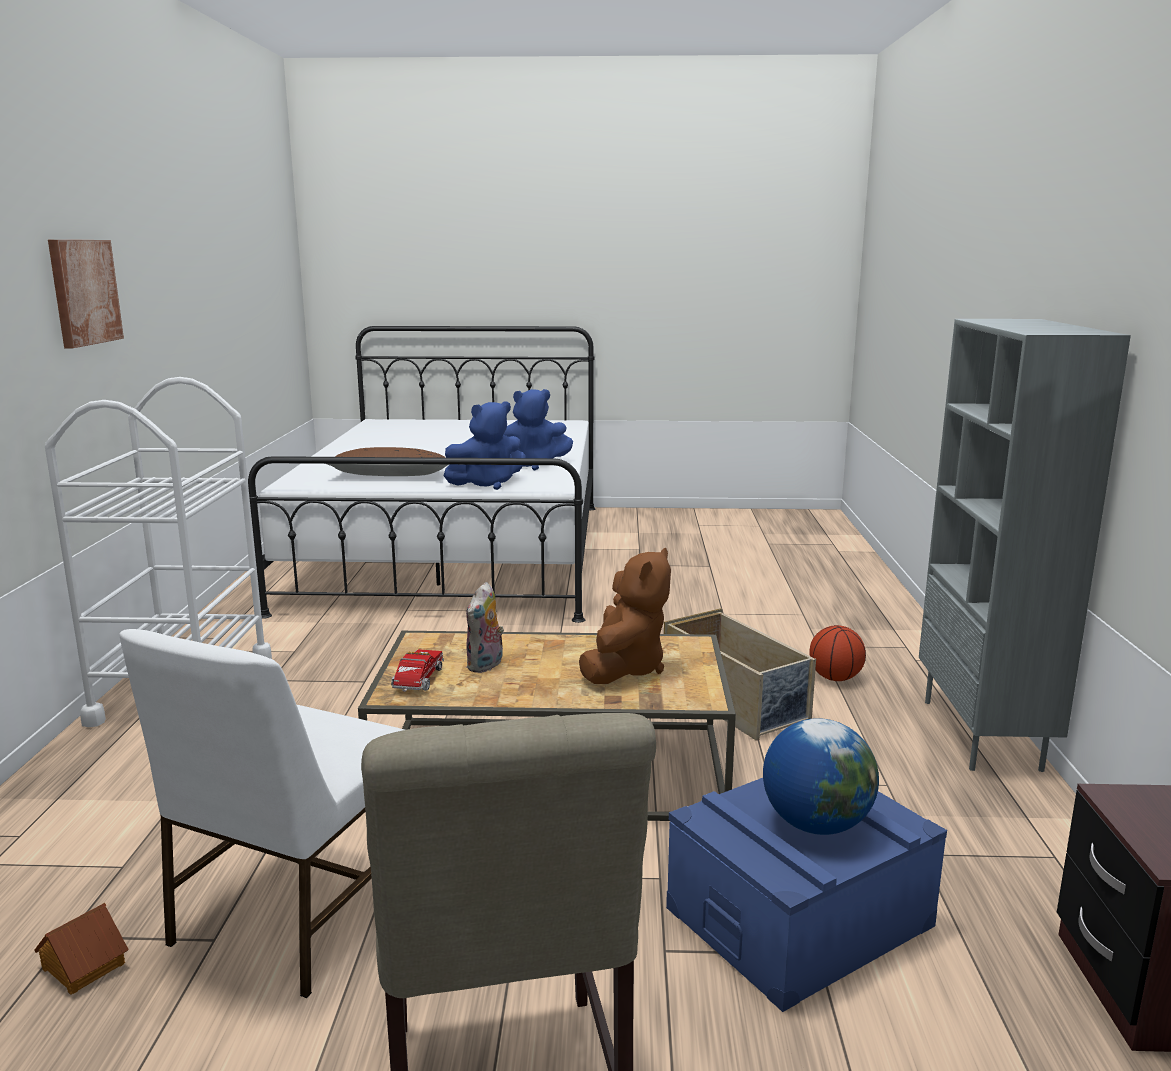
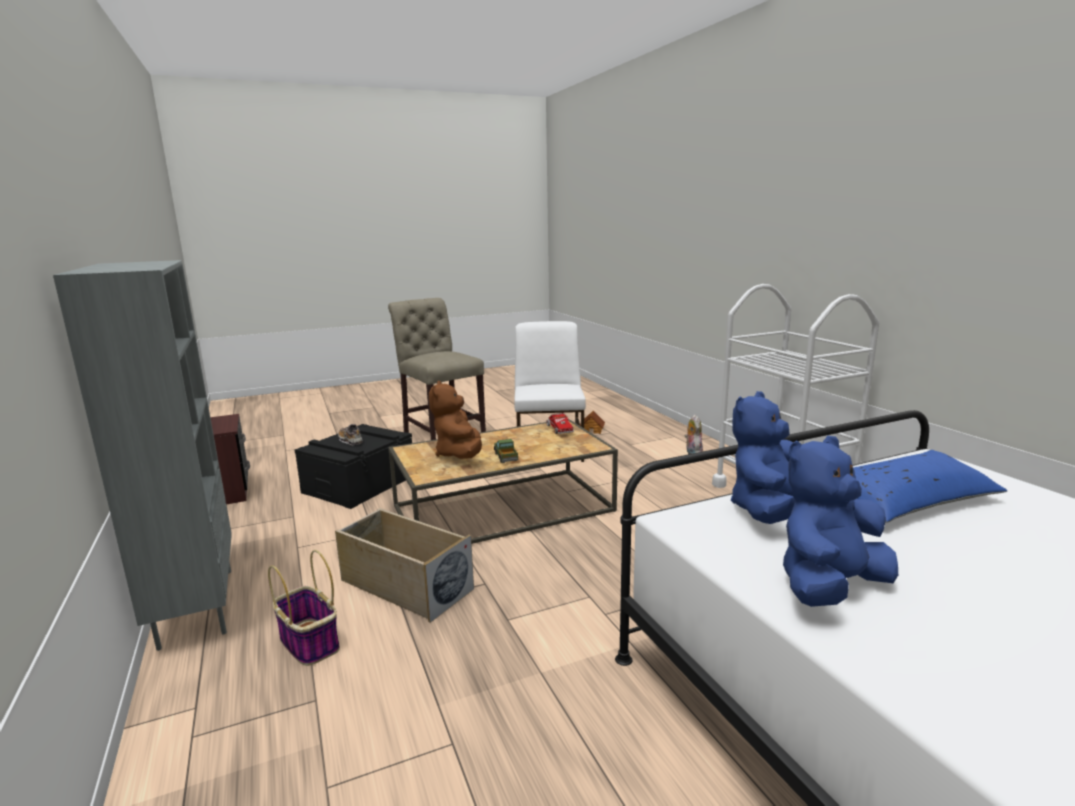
camera: 155 degrees right, 0 degrees up
picture [48,240,124,348] -> none
brown pillow [327,447,447,476] -> blue pillow [853,450,1007,522]
plush toy [466,582,504,673] -> plush toy moved to [685,414,703,454]
blue storage box [666,778,947,1012] -> black storage box [295,424,412,509]
globe [763,718,879,835] -> shoe [338,424,363,446]
basketball [809,625,866,681] -> basket [268,550,340,666]
none -> toy truck [494,439,518,463]

